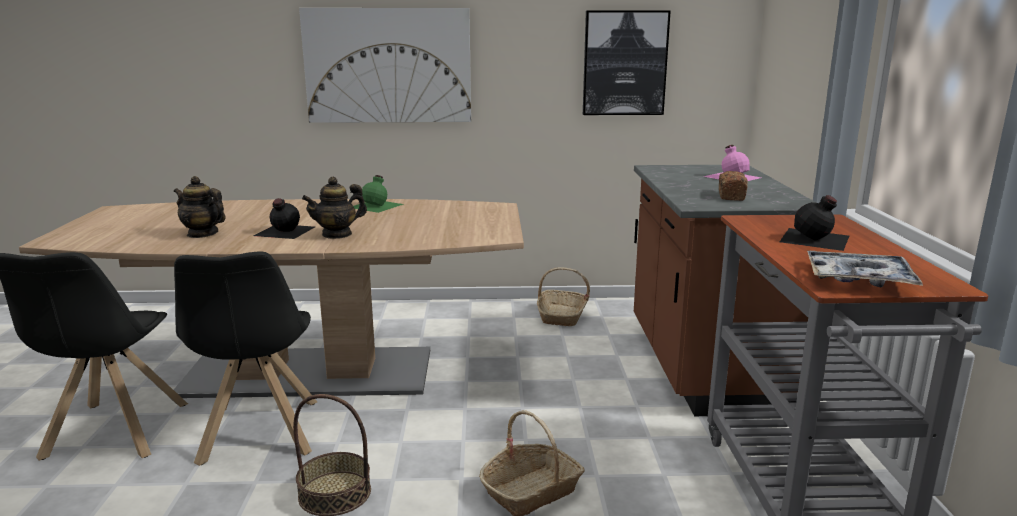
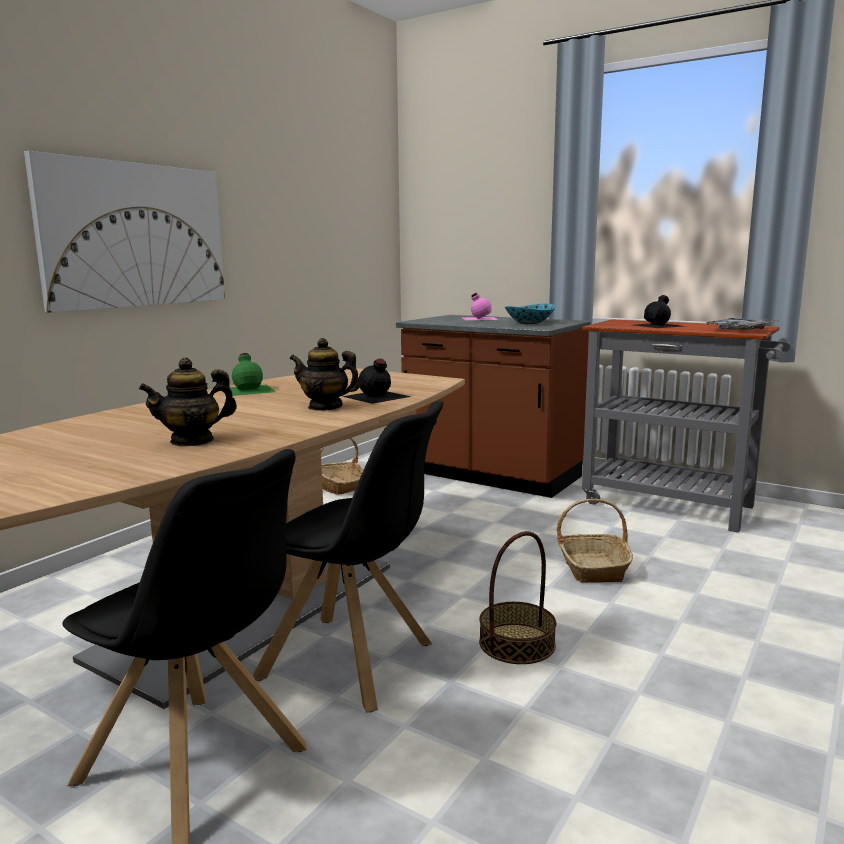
camera: 55 degrees left, 5 degrees down
black bottle [254,198,315,239] -> black bottle moved to [342,359,411,404]
teapot [302,177,367,239] -> teapot turned 105 degrees clockwise [290,338,361,411]
picture [583,11,671,115] -> none
bread [719,171,748,201] -> bowl [505,303,556,324]

